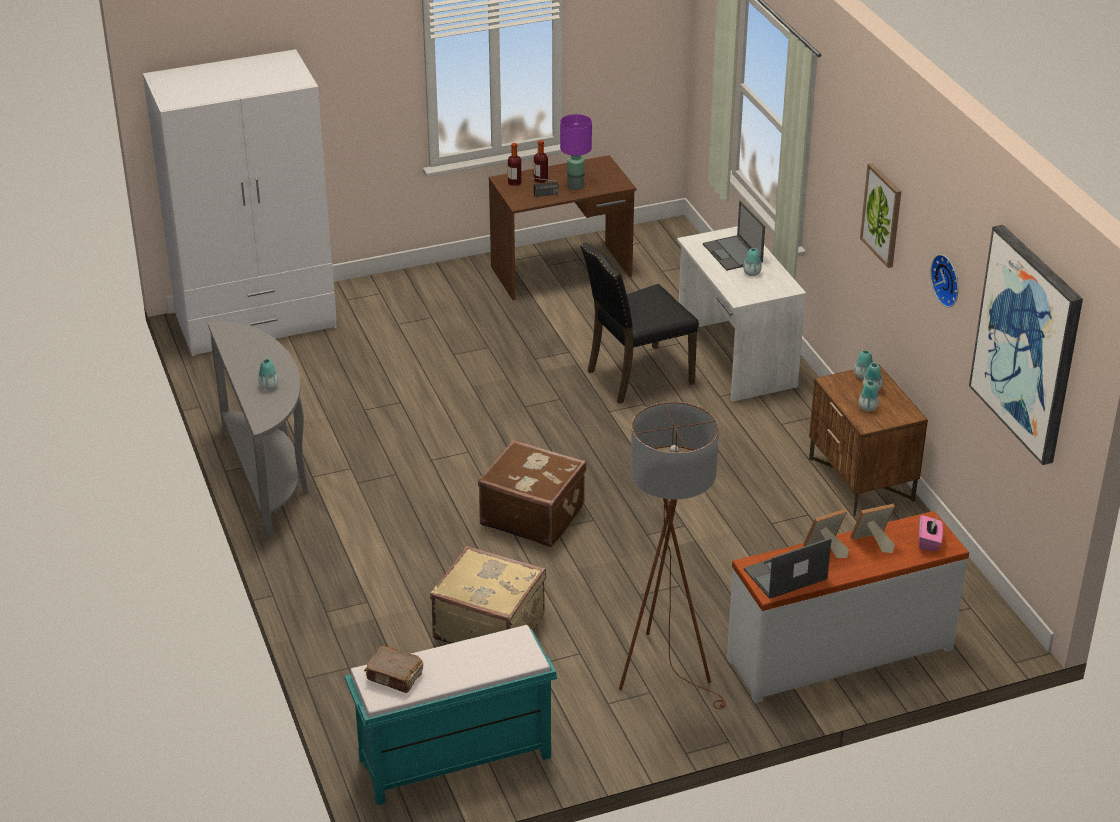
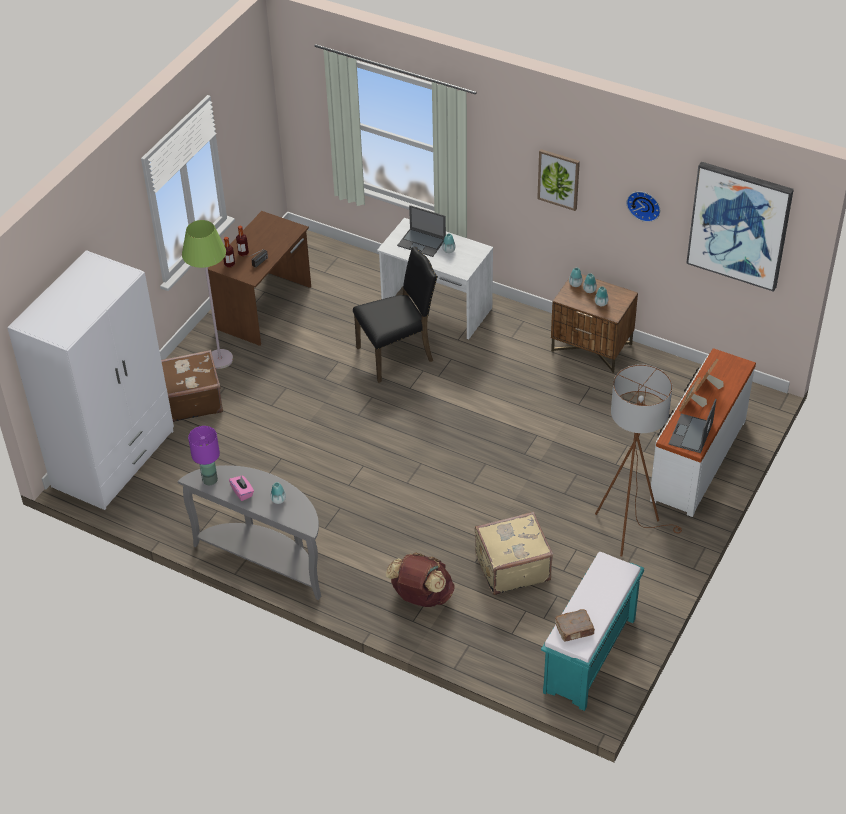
camera: 40 degrees left, 10 degrees up
brown suitcase [478,440,587,547] -> brown suitcase moved to [161,350,223,422]
purple table lamp [560,114,592,190] -> purple table lamp moved to [188,426,220,485]
black chair [580,243,699,404] -> black chair turned 135 degrees counterclockwise [353,247,438,383]
pink tissue box [919,515,943,551] -> pink tissue box moved to [229,475,254,501]
none -> green floor lamp [182,220,233,369]
none -> brown backpack [386,552,455,607]

